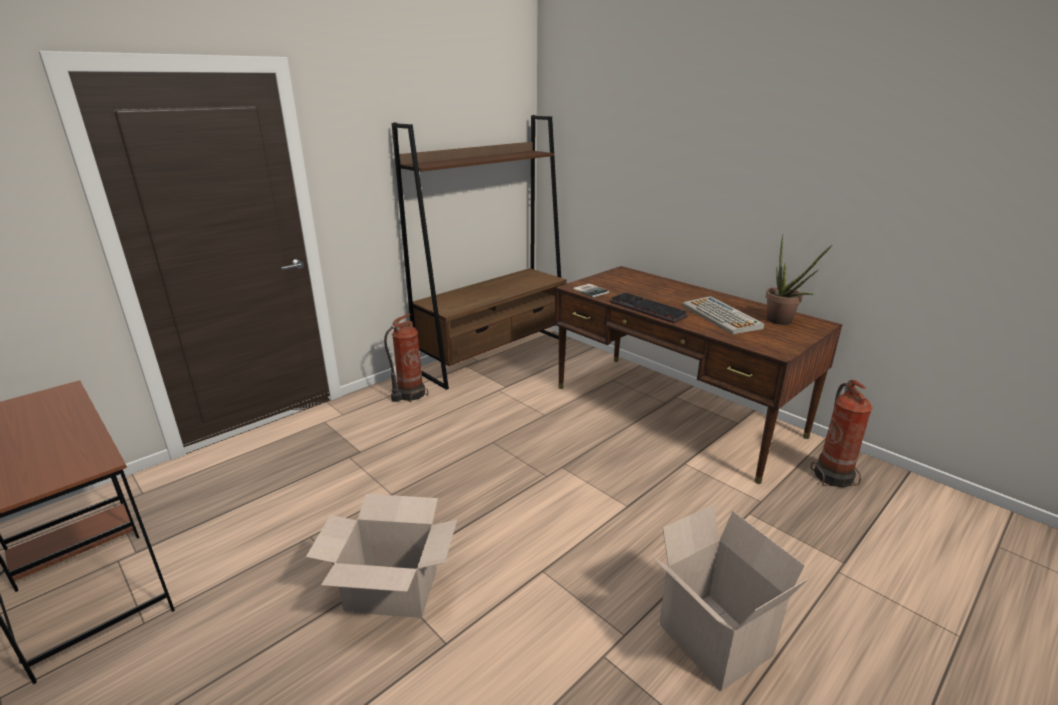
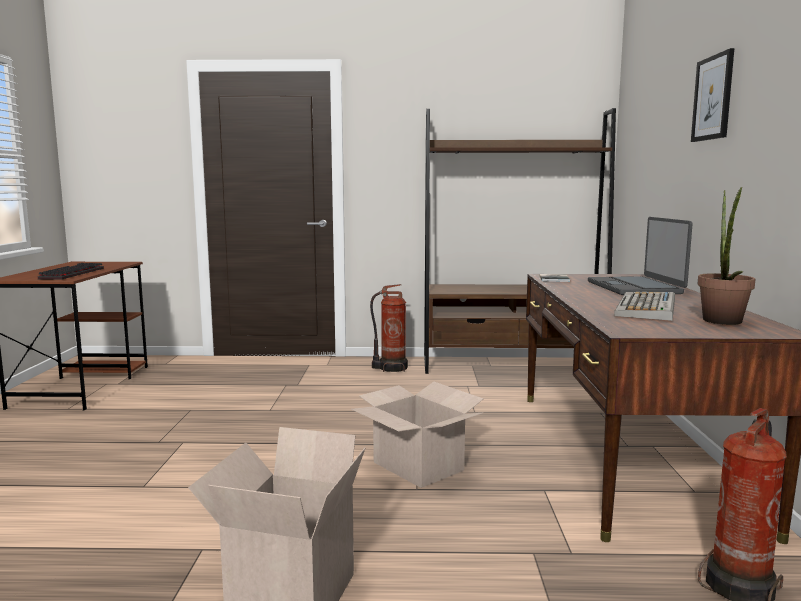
camera: 45 degrees right, 15 degrees down
cardboard box [306,494,457,618] -> cardboard box moved to [351,382,483,488]
keyboard [610,293,688,323] -> keyboard moved to [38,263,104,280]
none -> laptop [588,217,693,295]
none -> picture [691,48,734,142]

